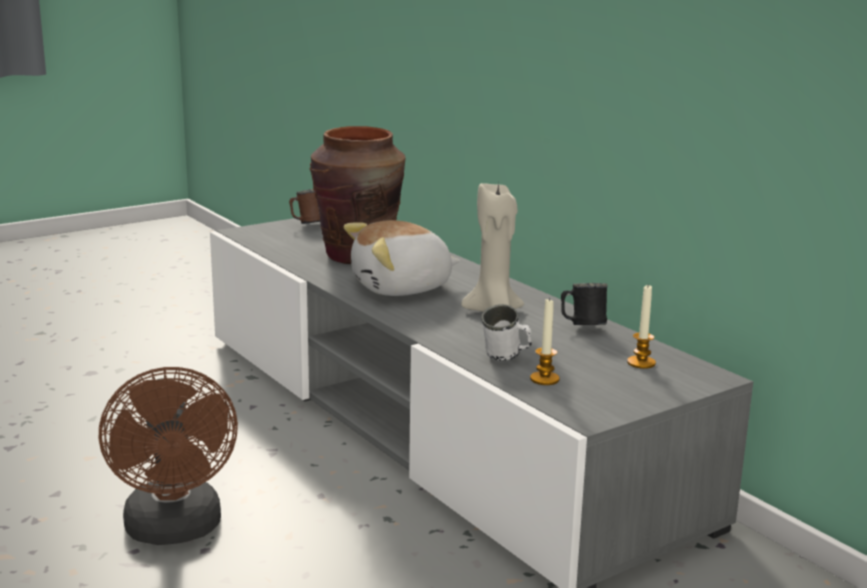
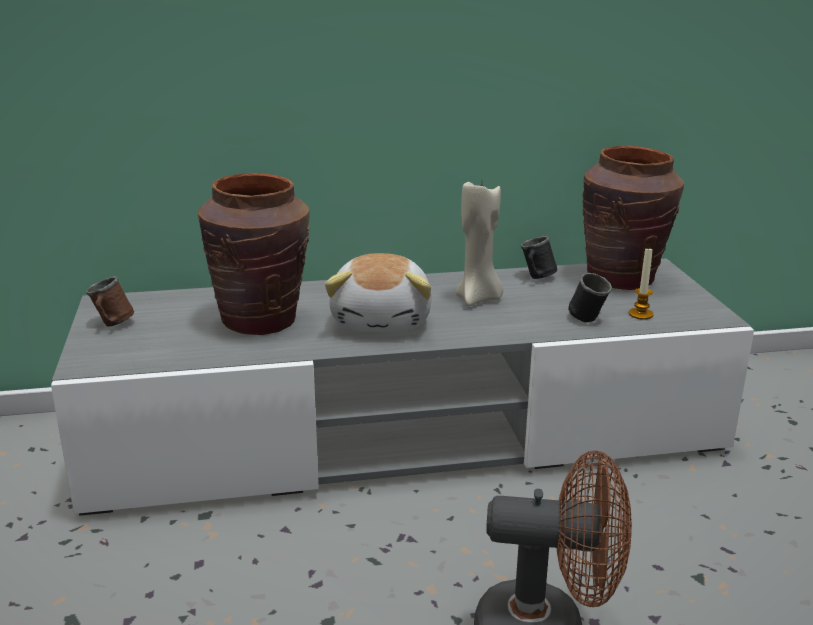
camera: 65 degrees left, 5 degrees up
white mug [481,304,532,361] -> black mug [568,273,612,322]
candle [627,285,656,369] -> brown vase [582,146,684,290]

